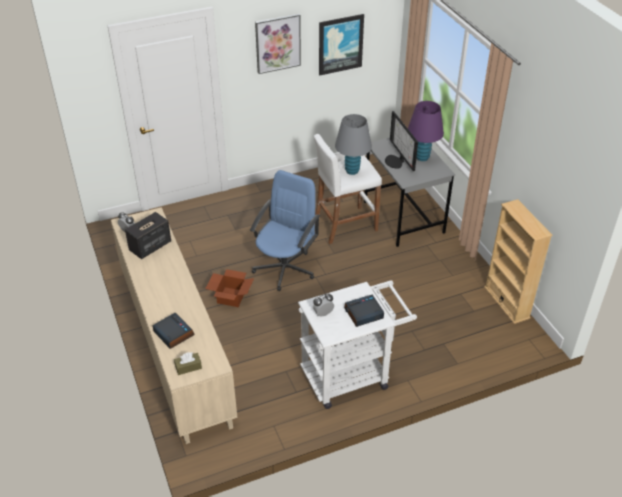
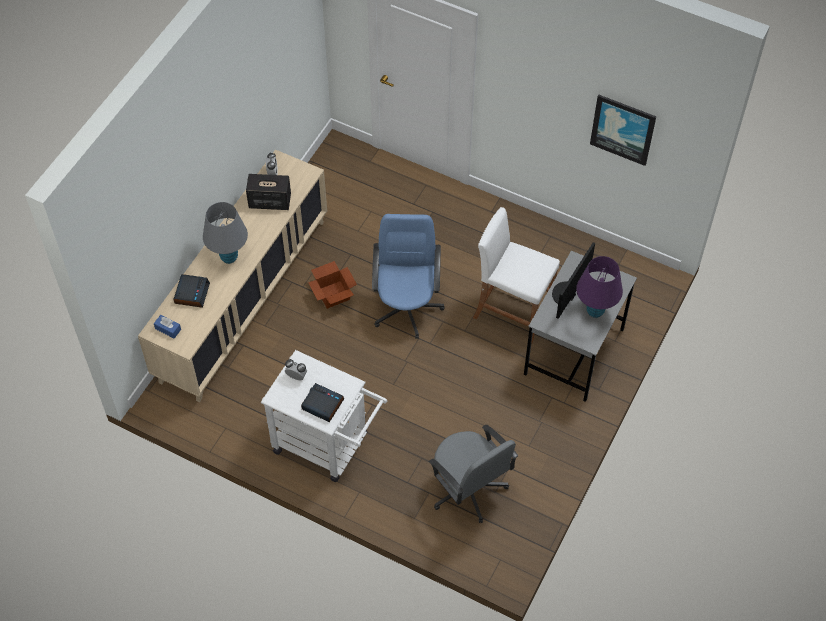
camera: 50 degrees right, 15 degrees up
brown tissue box [174,352,202,375] -> blue tissue box [154,315,181,338]
blue office chair [250,170,320,291] -> blue office chair turned 75 degrees counterclockwise [372,214,445,339]
picture [255,13,301,74] -> none
grey table lamp [335,114,372,175] -> grey table lamp moved to [203,202,248,264]
beige bookcase [484,199,552,324] -> none
none -> grey office chair [429,425,518,523]

